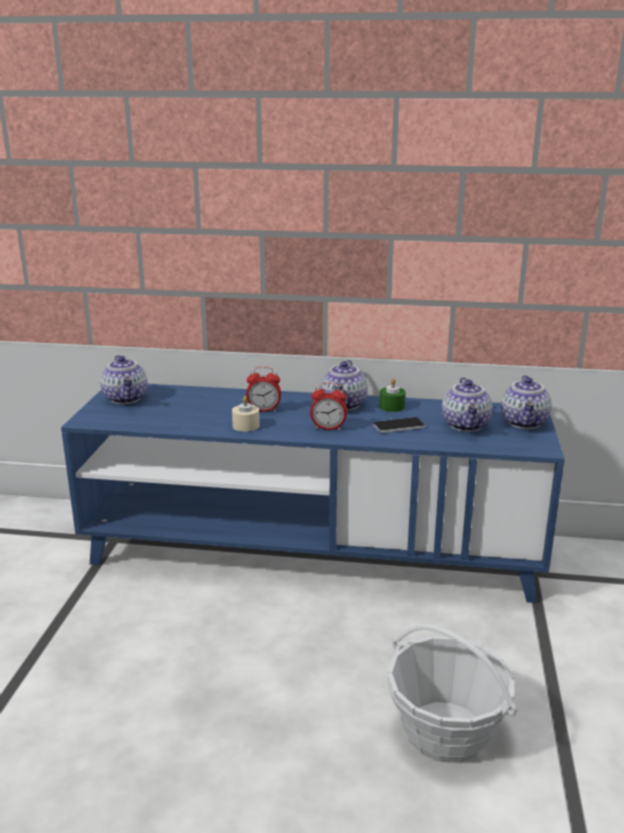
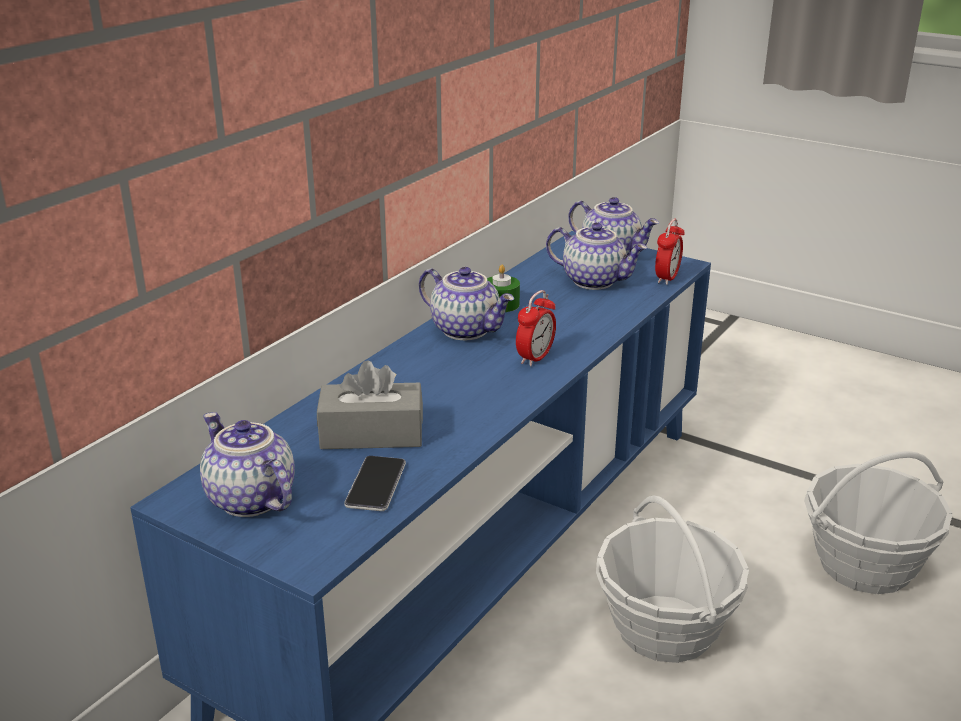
camera: 65 degrees left, 5 degrees up
teapot [100,355,148,404] -> teapot turned 135 degrees counterclockwise [200,412,295,517]
beige candle [232,396,260,432] -> none
alarm clock [246,366,281,412] -> alarm clock moved to [655,219,685,285]
phone [373,417,426,433] -> phone moved to [344,456,406,511]
none -> grey tissue box [317,360,423,449]
none -> basket [596,495,749,663]

